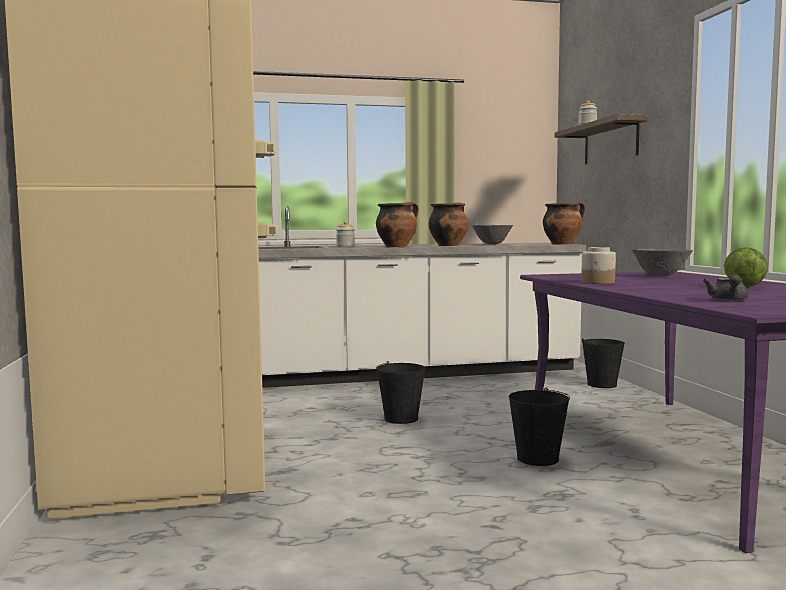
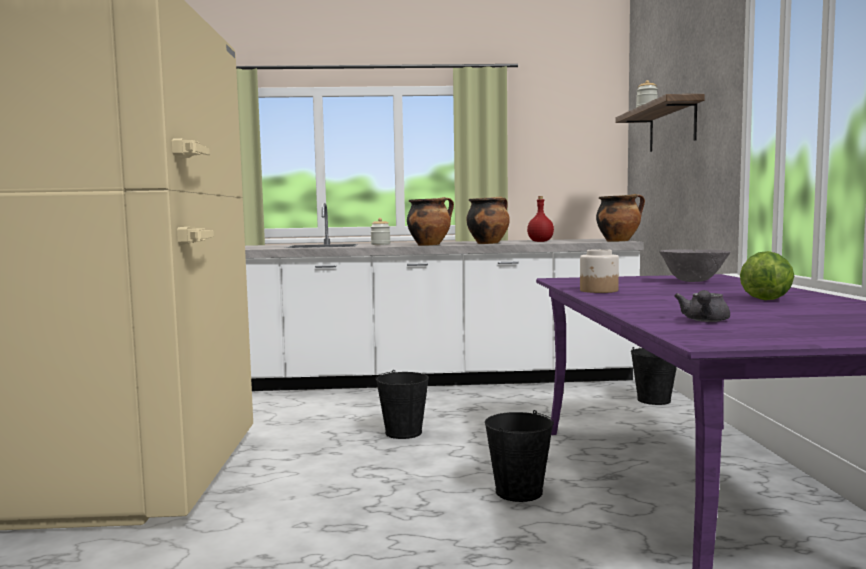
camera: 10 degrees right, 0 degrees up
grey bowl [472,225,513,245] -> red bottle [527,196,554,242]

